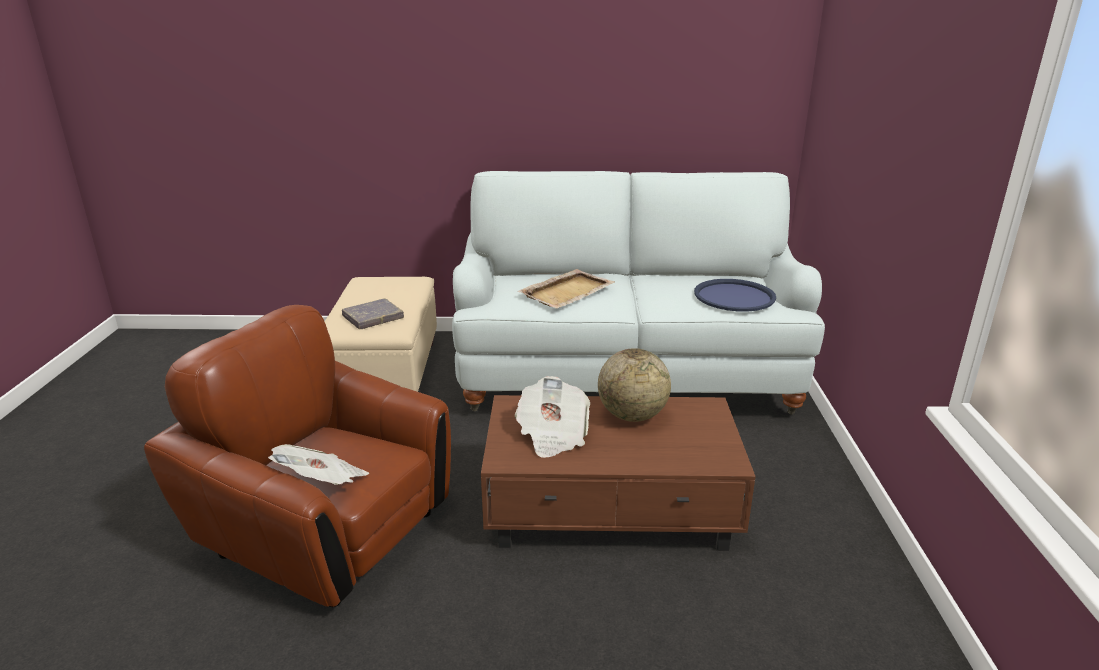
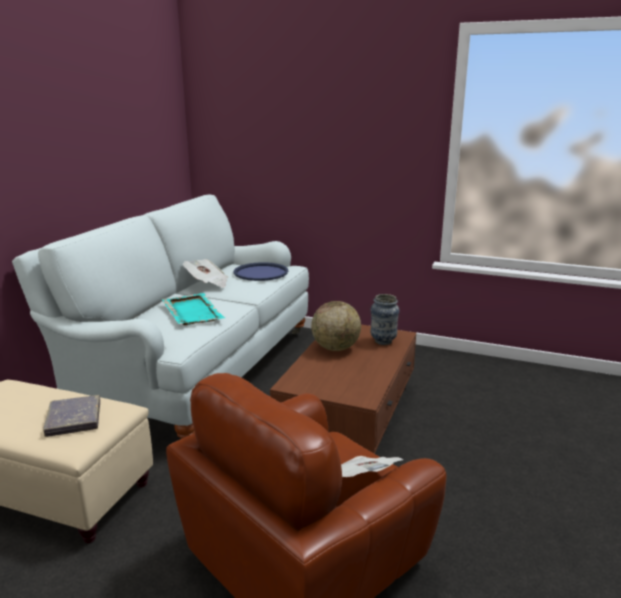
camera: 70 degrees left, 5 degrees down
newspaper [515,376,590,458] -> newspaper moved to [183,259,228,287]
beige tray [518,269,615,309] -> turquoise tray [162,293,226,325]
none -> vase [370,294,399,345]

